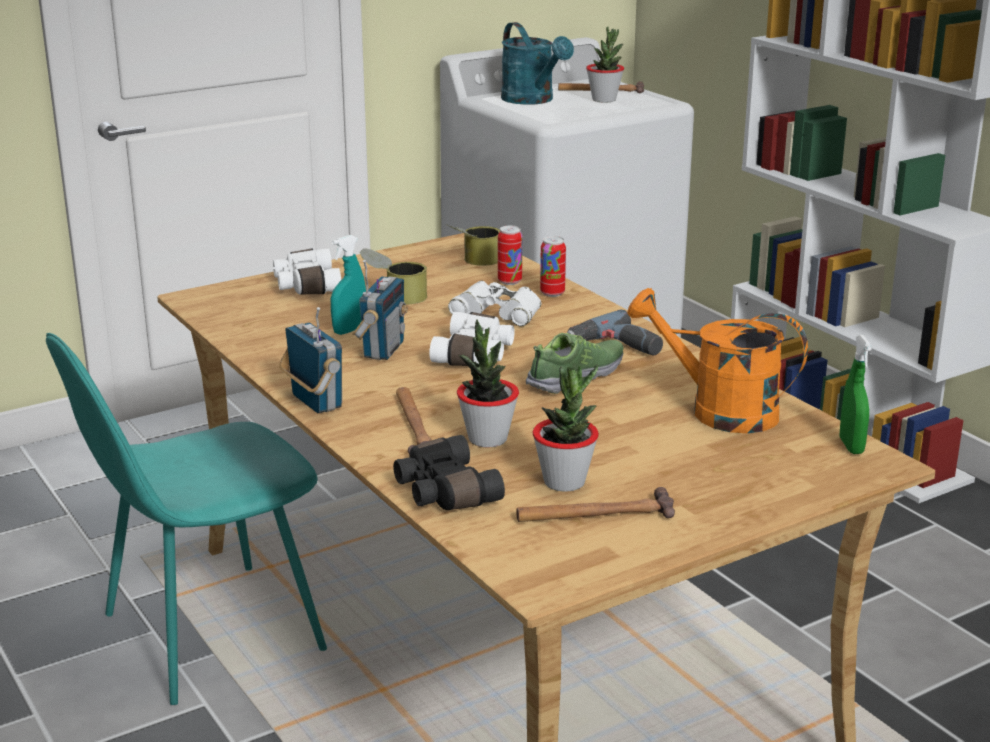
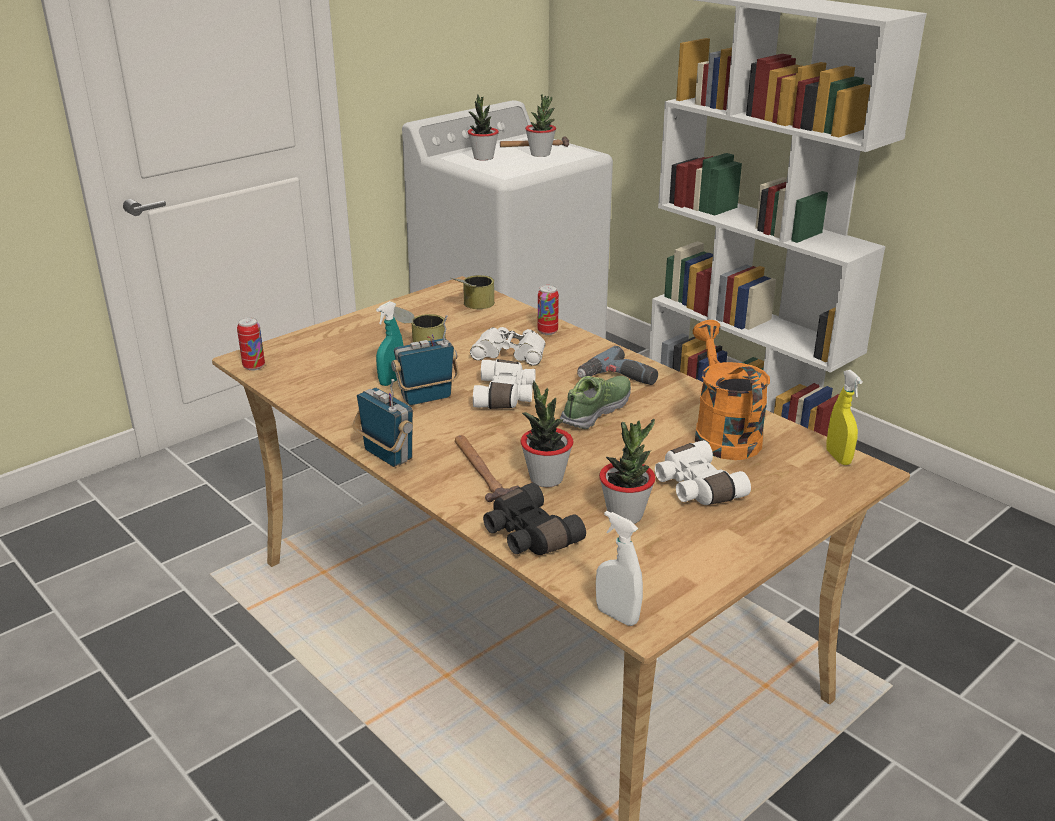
camera: 10 degrees left, 5 degrees up
turquoise chair [46,333,327,705] -> none
white binoculars [273,248,341,294] -> white binoculars moved to [655,440,751,505]
radio [353,260,408,360] -> radio turned 120 degrees counterclockwise [391,315,459,405]
can [498,226,522,285] -> can moved to [237,317,265,371]
turquoise watering can [501,22,574,105] -> potted plant [468,94,499,161]
hammer [516,487,675,522] -> none
orange watering can [627,288,808,433] -> orange watering can turned 60 degrees clockwise [693,320,770,460]
green spray bottle [840,335,872,454] -> yellow spray bottle [826,370,863,465]
none -> white spray bottle [596,511,643,626]

